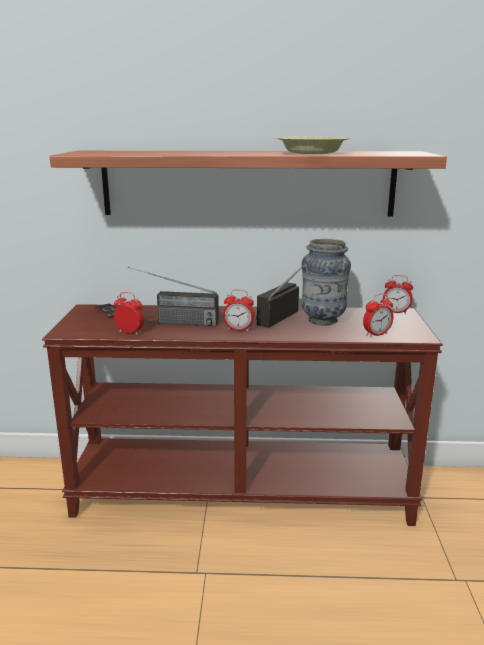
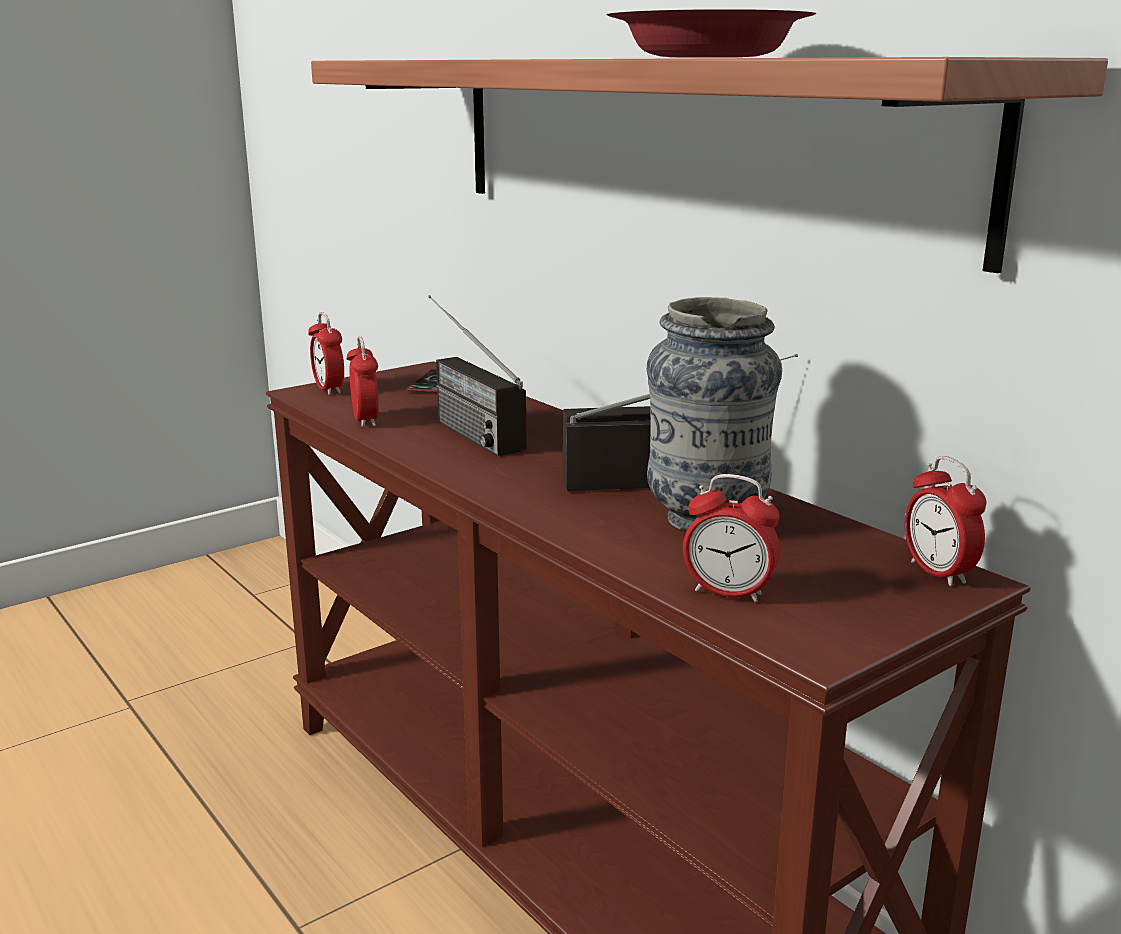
camera: 50 degrees right, 0 degrees up
alarm clock [223,290,255,331] -> alarm clock moved to [308,312,344,395]
yellow bowl [276,137,351,154] -> red bowl [606,9,817,57]

